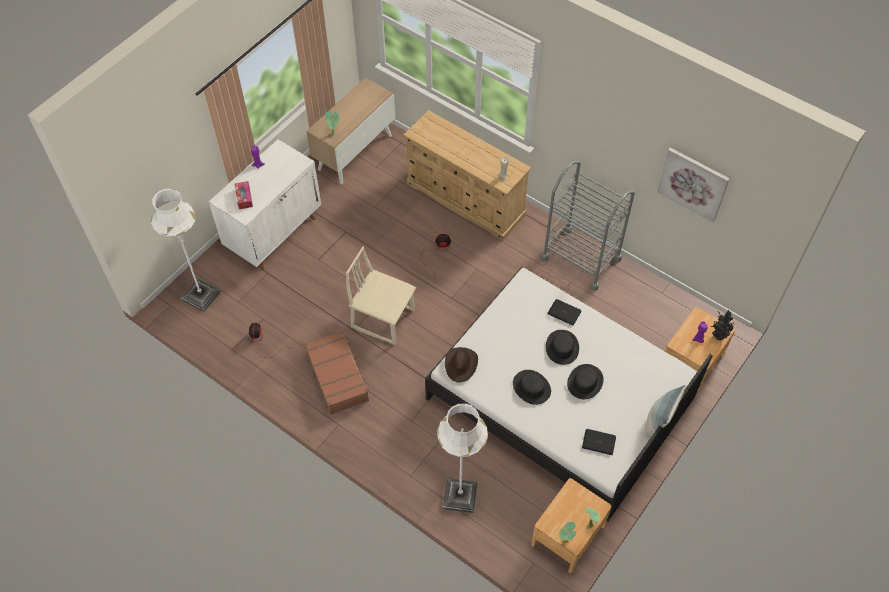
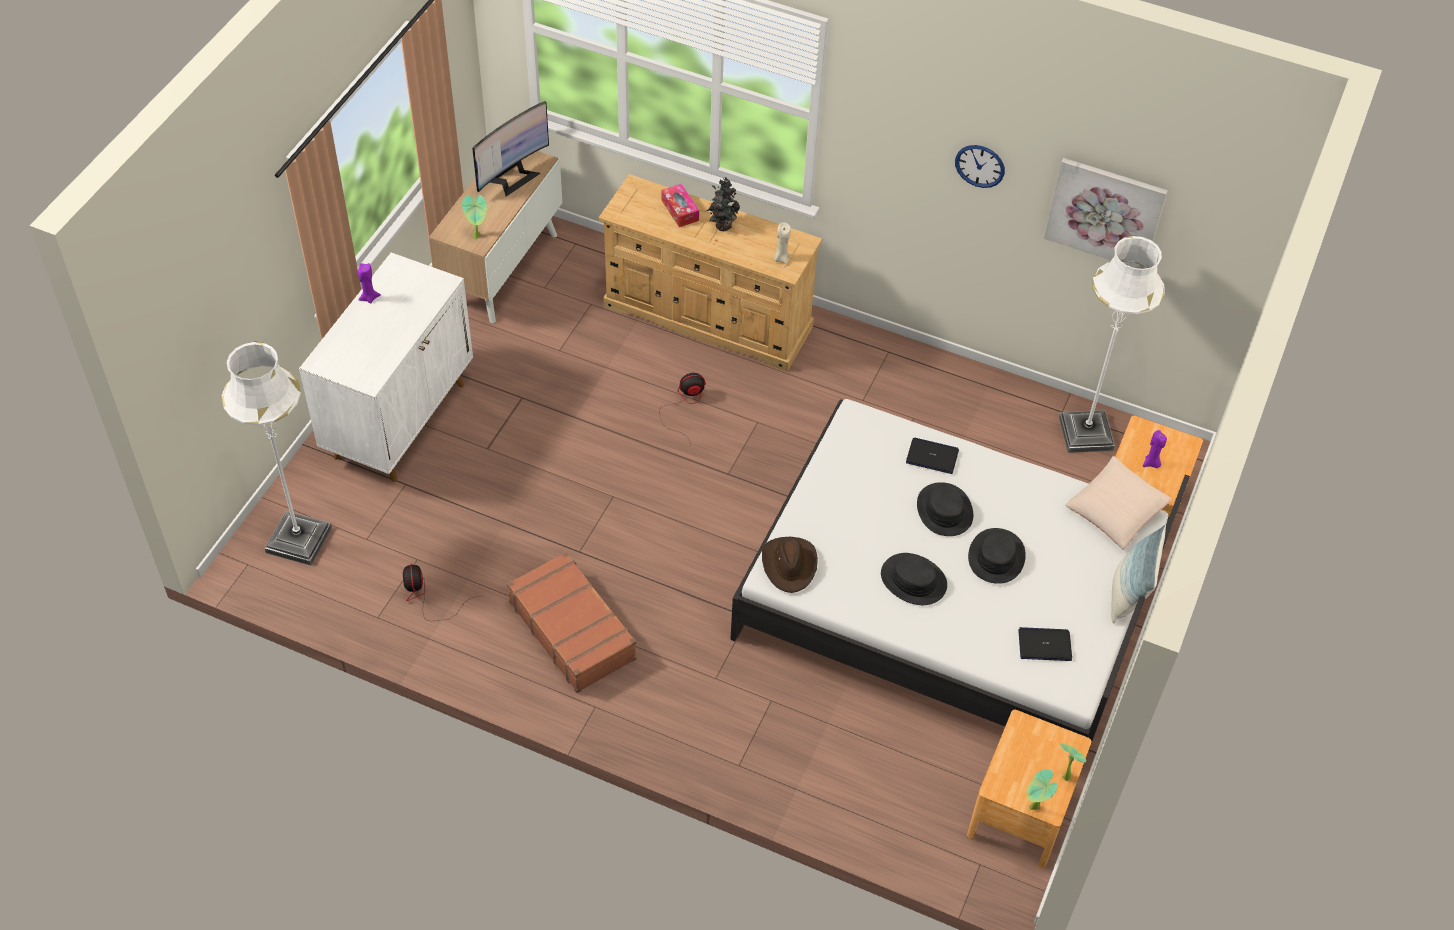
camera: 15 degrees left, 5 degrees down
tissue box [235,181,253,209] -> tissue box moved to [661,184,699,227]
beige chair [346,247,416,345] -> none
white floor lamp [437,403,488,513] -> white floor lamp moved to [1059,236,1165,453]
grey cart [541,161,635,291] -> none
potted plant [711,310,734,340] -> potted plant moved to [706,177,740,232]
none -> monitor [472,101,549,196]
none -> wall clock [955,145,1005,188]
none -> beige pillow [1065,456,1171,550]

